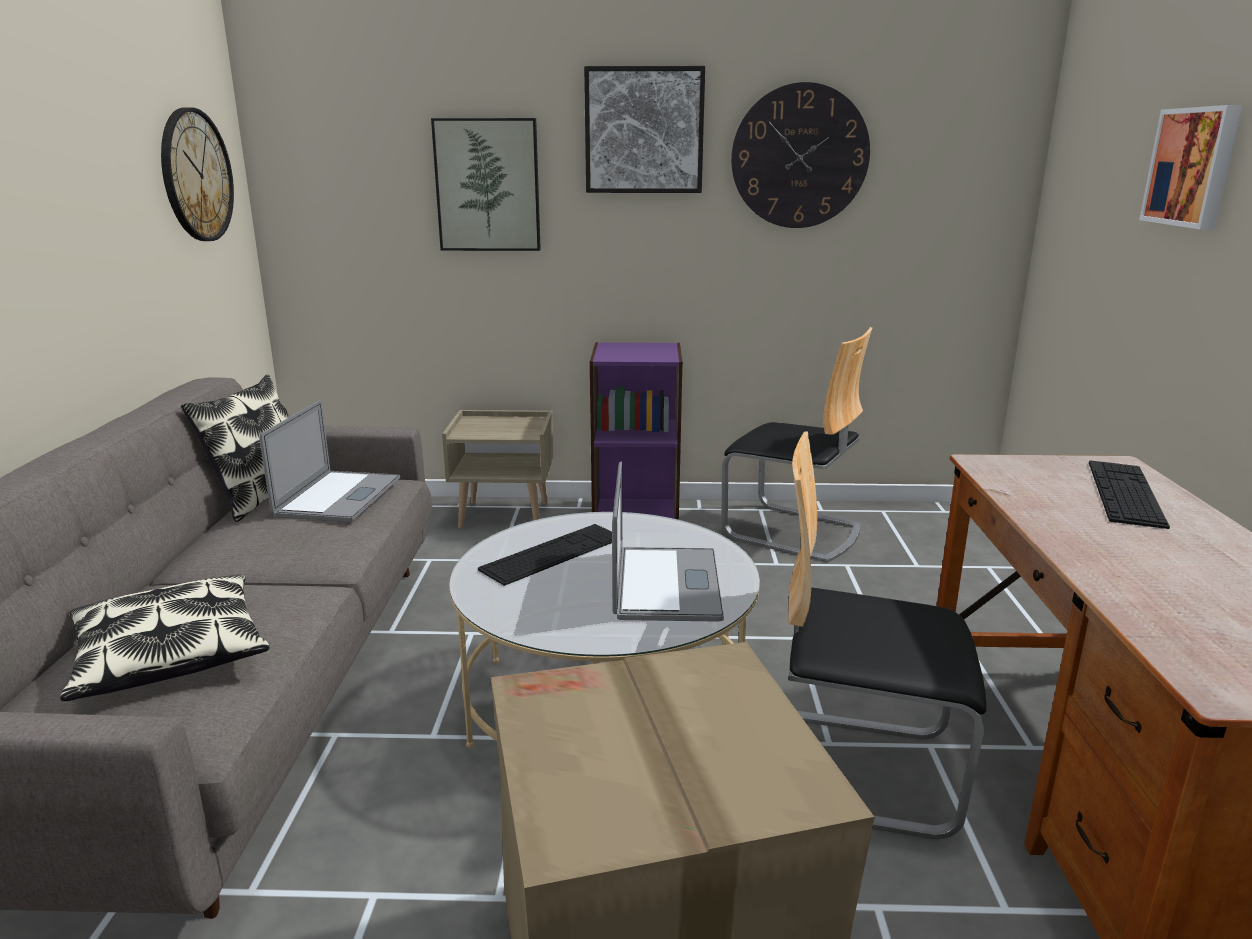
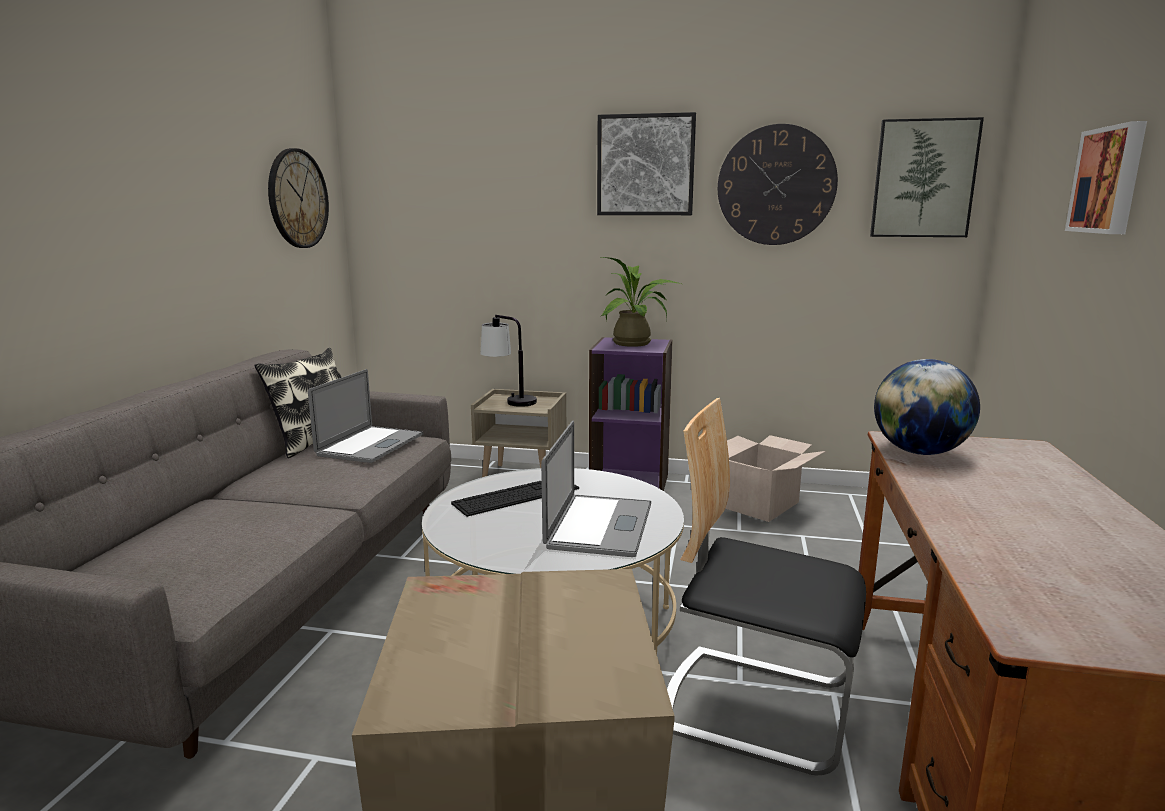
camera: 10 degrees right, 5 degrees down
pillow [60,574,269,701] -> none
picture [431,118,541,251] -> picture moved to [870,117,984,237]
chair [721,327,872,562] -> cardboard box [725,435,826,522]
keyboard [1089,460,1170,529] -> none
none -> table lamp [481,315,537,407]
none -> potted plant [601,257,681,347]
none -> globe [874,359,980,455]

